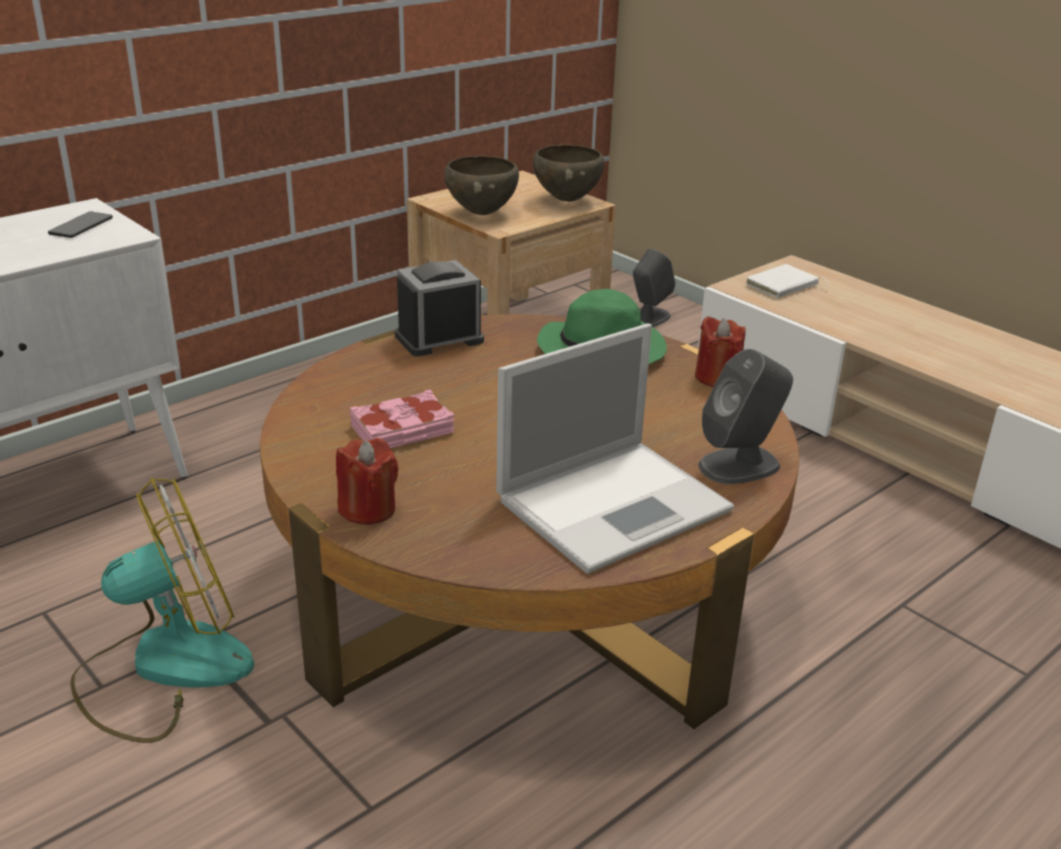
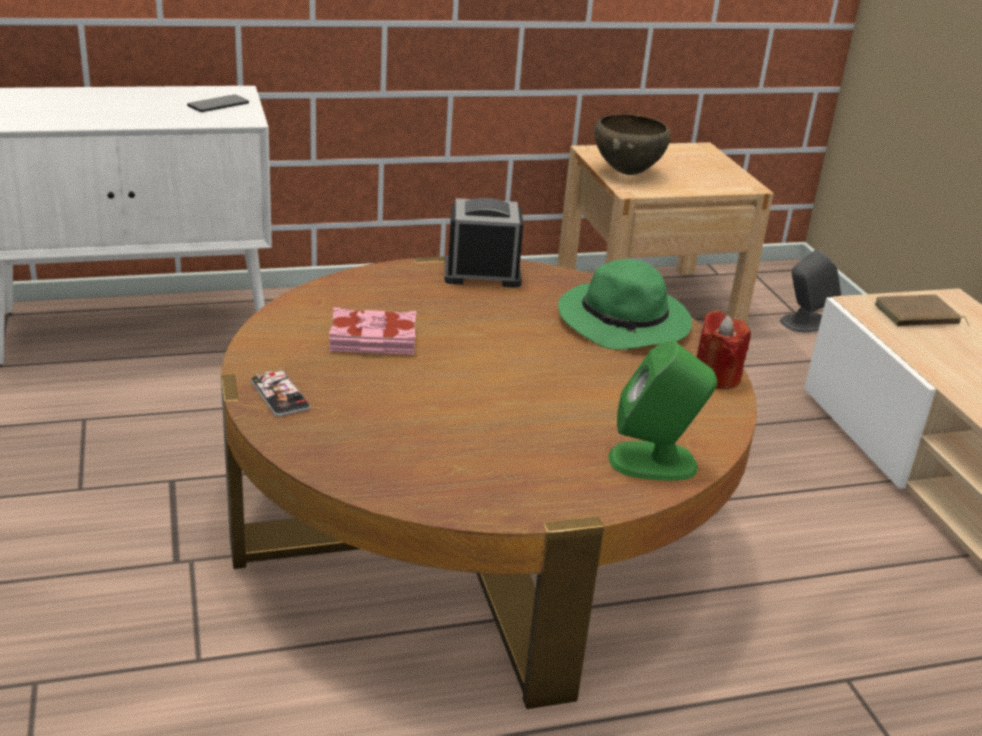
camera: 25 degrees right, 0 degrees up
fan [70,477,254,743] -> none
red candle [336,438,398,525] -> phone [251,369,311,417]
laptop [496,324,734,574] -> none
brown bowl [533,144,604,202] -> none
grey speaker [698,349,793,484] -> green speaker [609,340,717,481]
white book [746,264,829,298] -> brown book [875,294,969,326]

